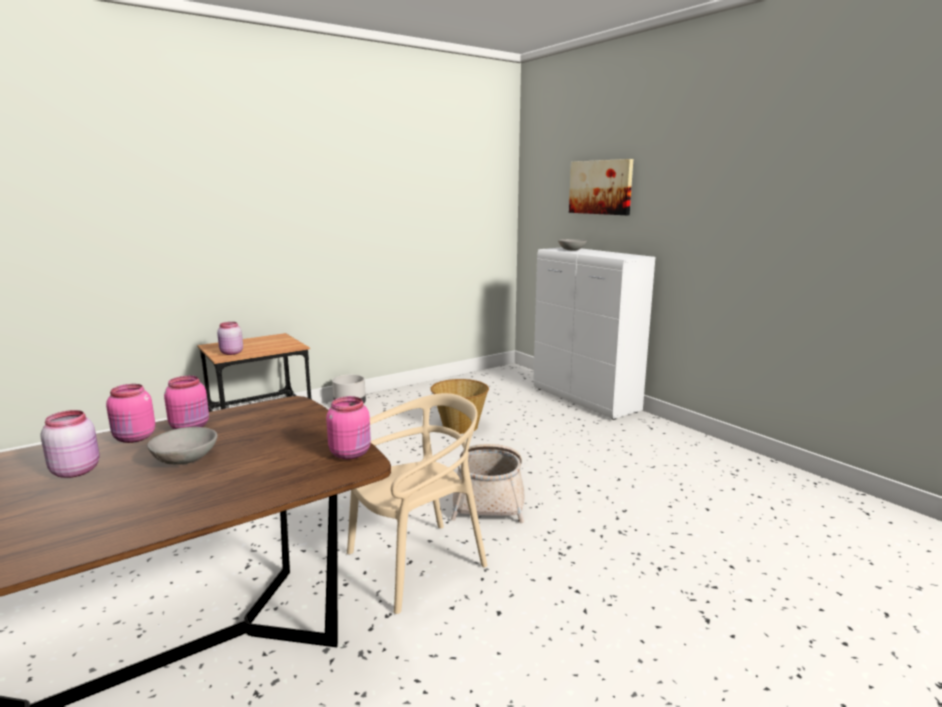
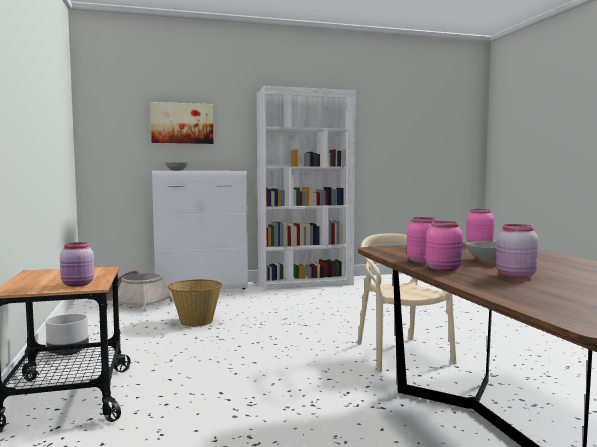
camera: 70 degrees left, 10 degrees down
basket [451,444,524,523] -> basket moved to [107,270,173,312]
none -> white bookcase [257,86,356,290]

